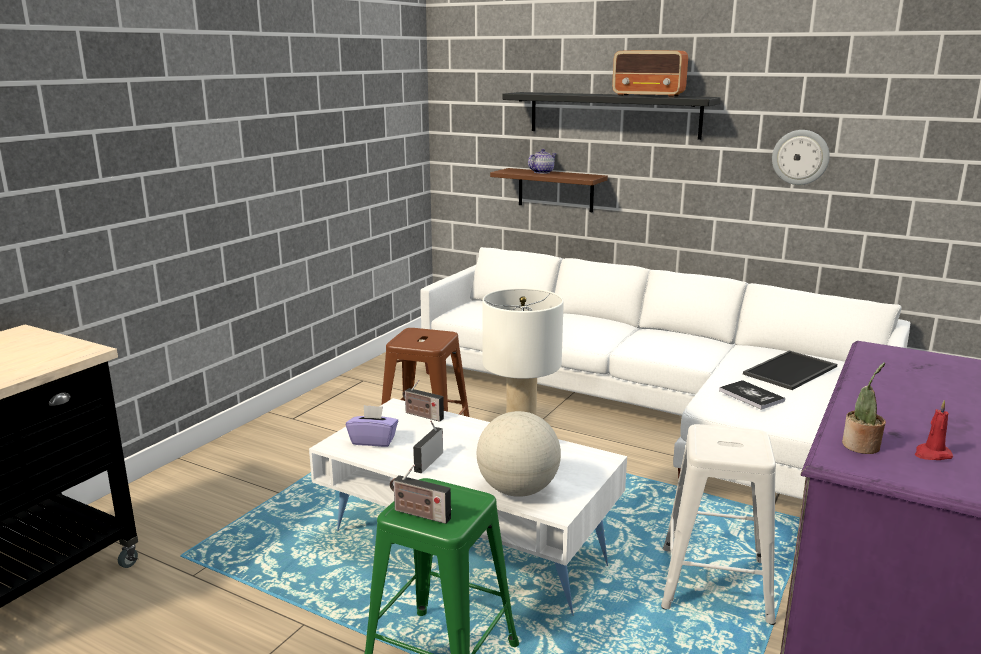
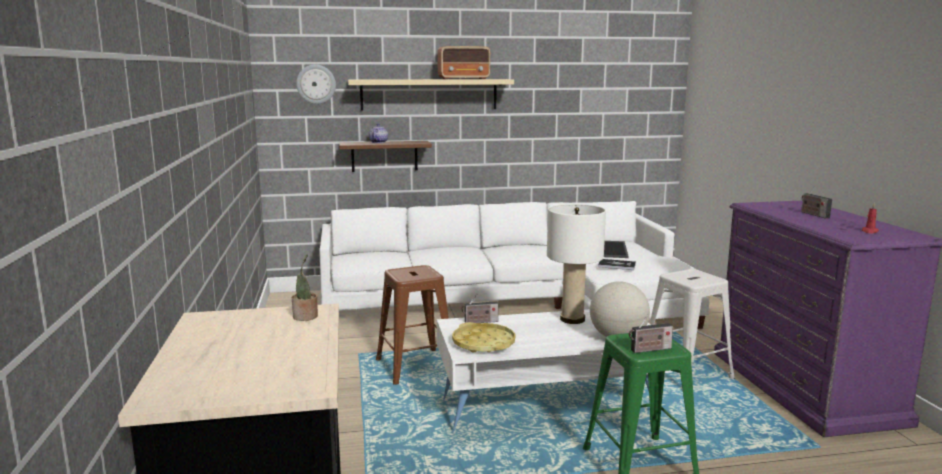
camera: 40 degrees left, 5 degrees down
purple tissue box [346,405,398,447] -> yellow tray [452,322,515,353]
radio [413,421,443,473] -> radio moved to [801,185,832,218]
black shelf [502,92,721,140] -> beige shelf [348,79,514,111]
wall clock [772,130,830,185] -> wall clock moved to [296,64,336,104]
potted plant [842,362,886,454] -> potted plant moved to [292,254,318,321]

